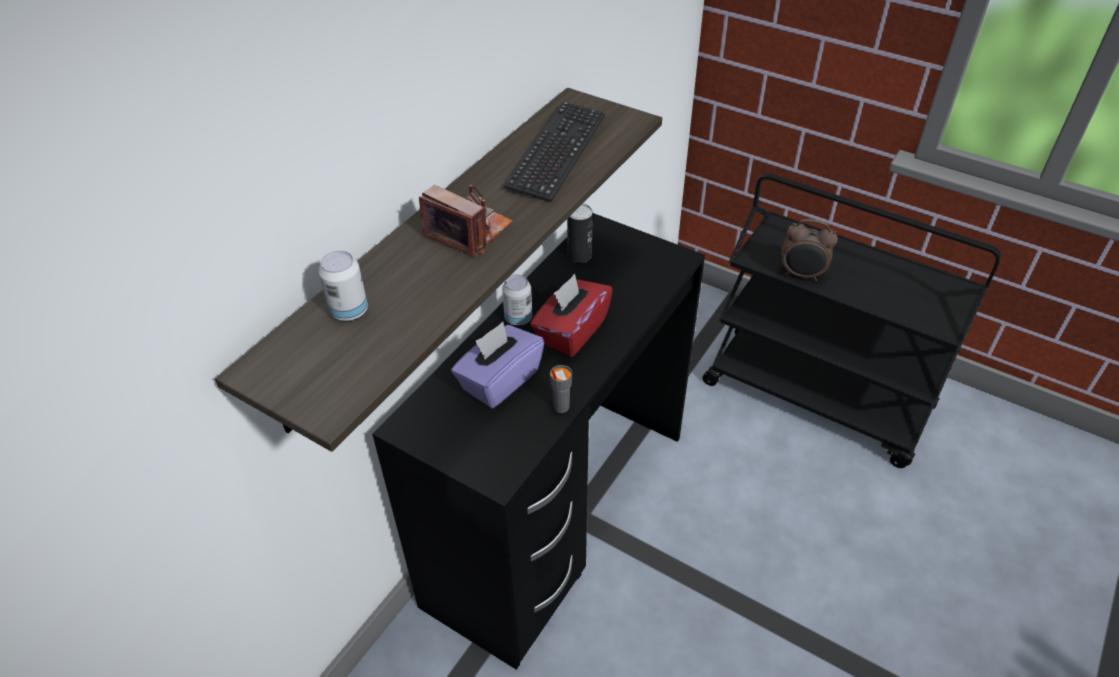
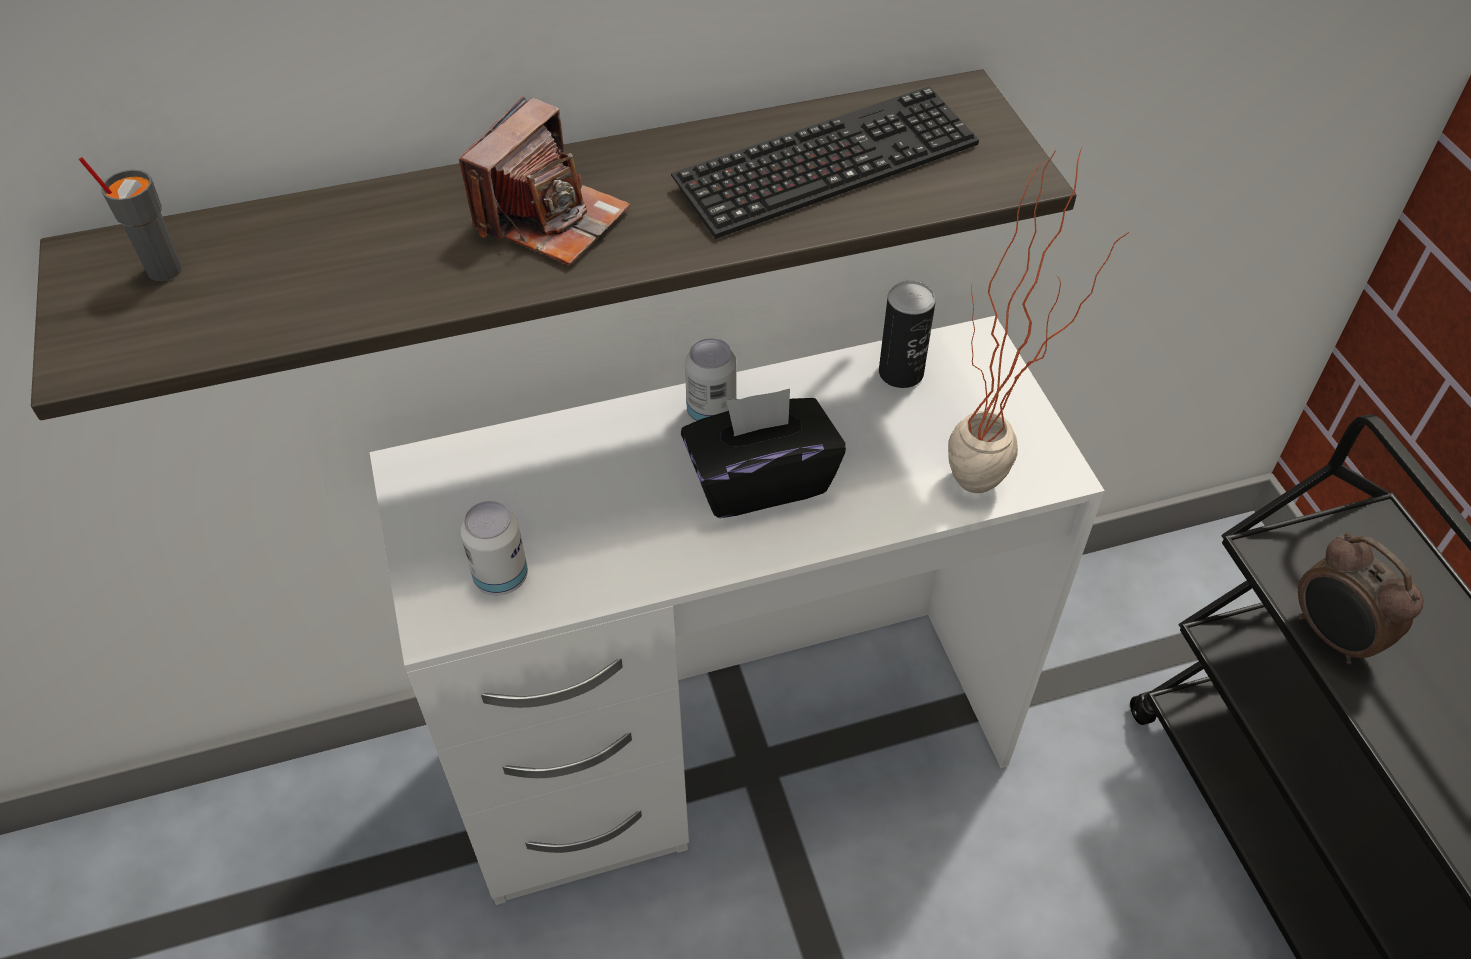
camera: 40 degrees right, 5 degrees up
can [319,251,368,321] -> can moved to [460,501,528,595]
black desk [372,213,705,670] -> white desk [369,316,1105,905]
camera [419,185,513,256] -> camera turned 45 degrees clockwise [459,96,630,265]
purple tissue box [451,322,544,408] -> none
red tissue box [530,274,613,357] -> black tissue box [681,388,846,518]
grey cup [550,365,572,413] -> grey cup moved to [79,157,182,281]
none -> potted plant [948,147,1129,493]

